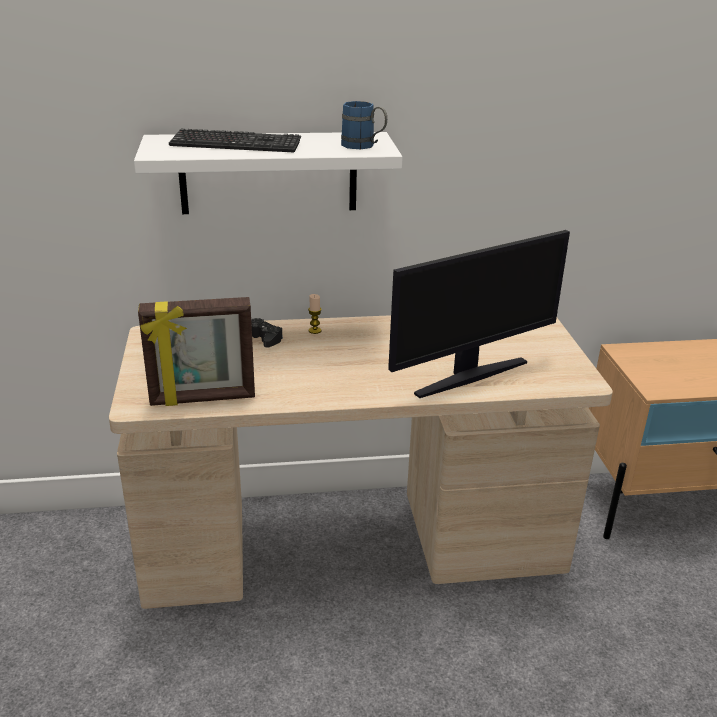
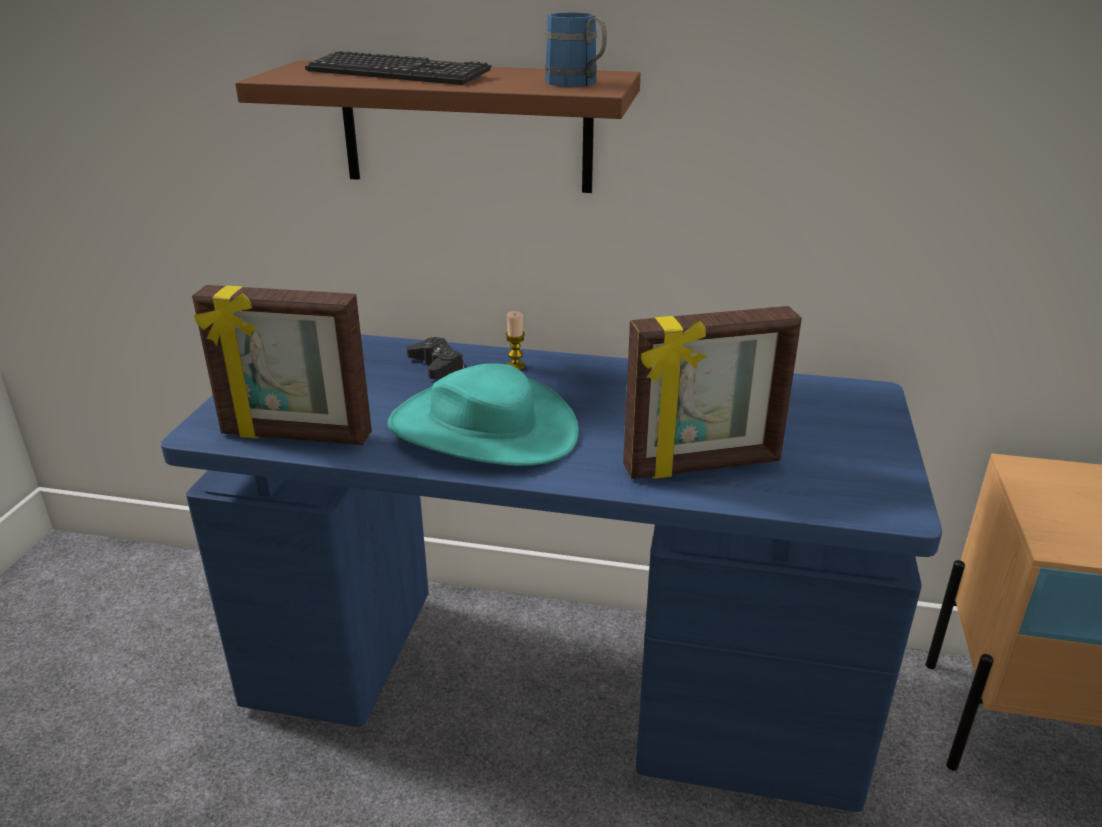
camera: 20 degrees right, 0 degrees up
beige desk [109,315,613,609] -> blue desk [161,334,942,812]
white shelf [134,132,403,214] -> brown shelf [235,60,641,193]
monitor [388,230,570,398] -> picture frame [623,306,802,479]
none -> turquoise hat [387,364,579,466]

